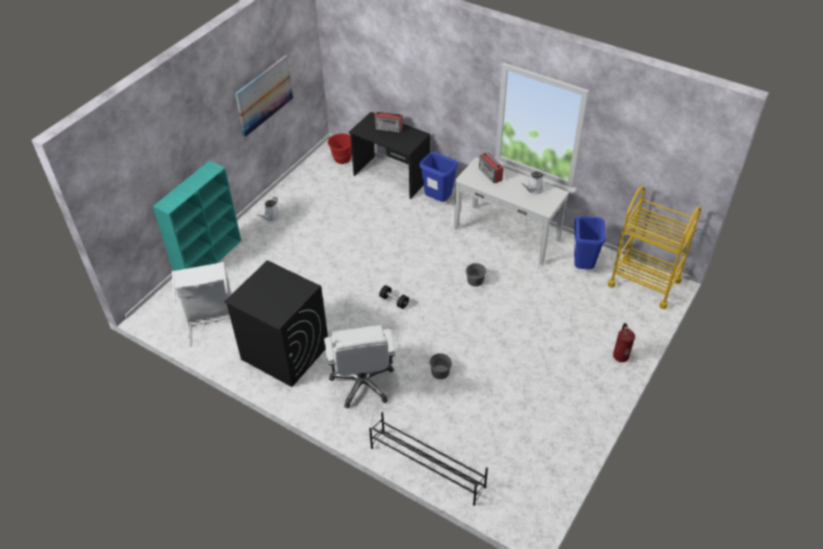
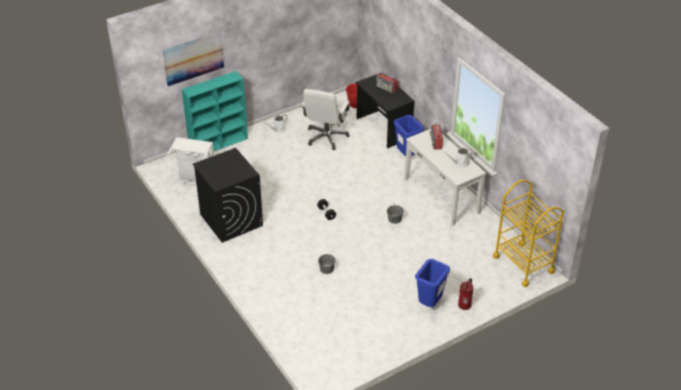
camera: 25 degrees right, 5 degrees down
picture [235,55,293,137] -> picture moved to [163,32,224,86]
white office chair [324,325,396,409] -> white office chair moved to [301,89,350,150]
black shoe rack [369,412,488,506] -> none
blue trash can [574,216,606,269] -> blue trash can moved to [415,259,450,307]

